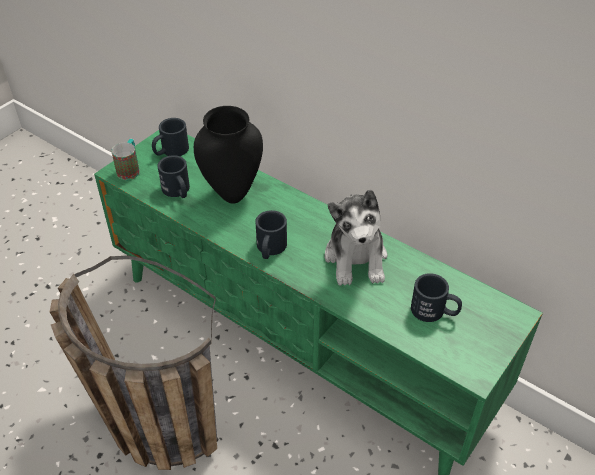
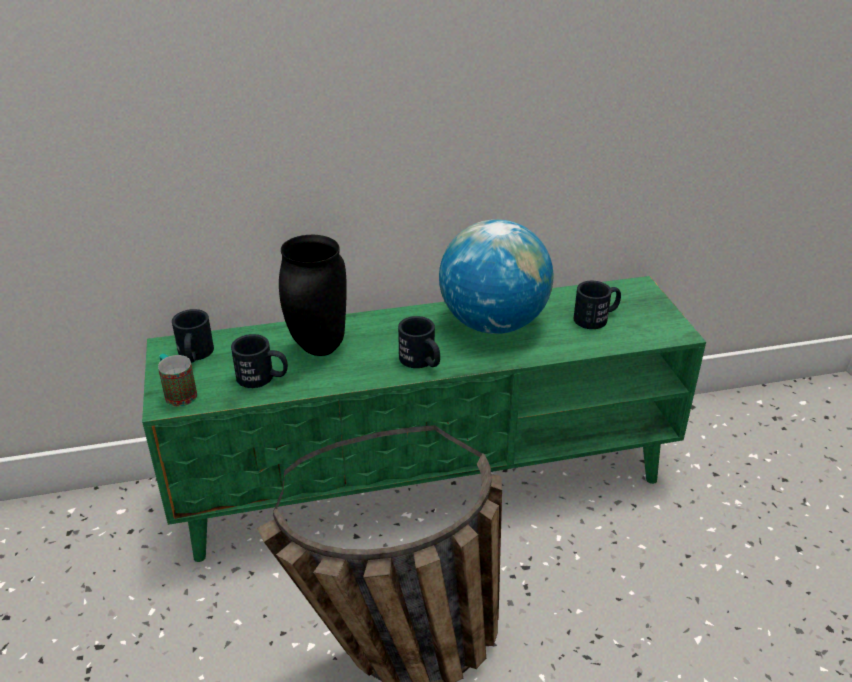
camera: 50 degrees left, 10 degrees down
plush toy [325,190,388,286] -> globe [439,219,553,334]

